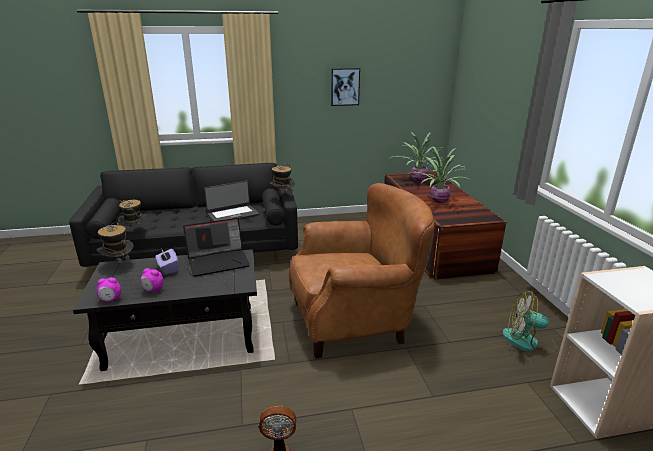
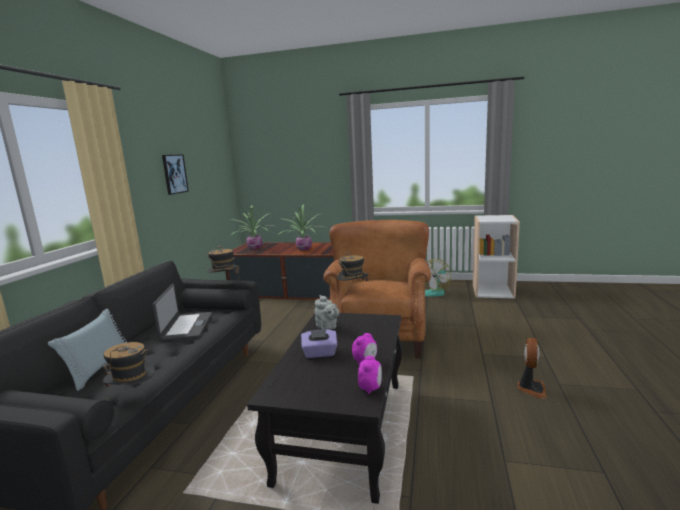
camera: 65 degrees left, 10 degrees down
hat [97,222,134,264] -> hat moved to [337,252,369,287]
laptop [183,218,250,277] -> grey teapot [315,295,339,330]
none -> blue pillow [48,309,127,391]

